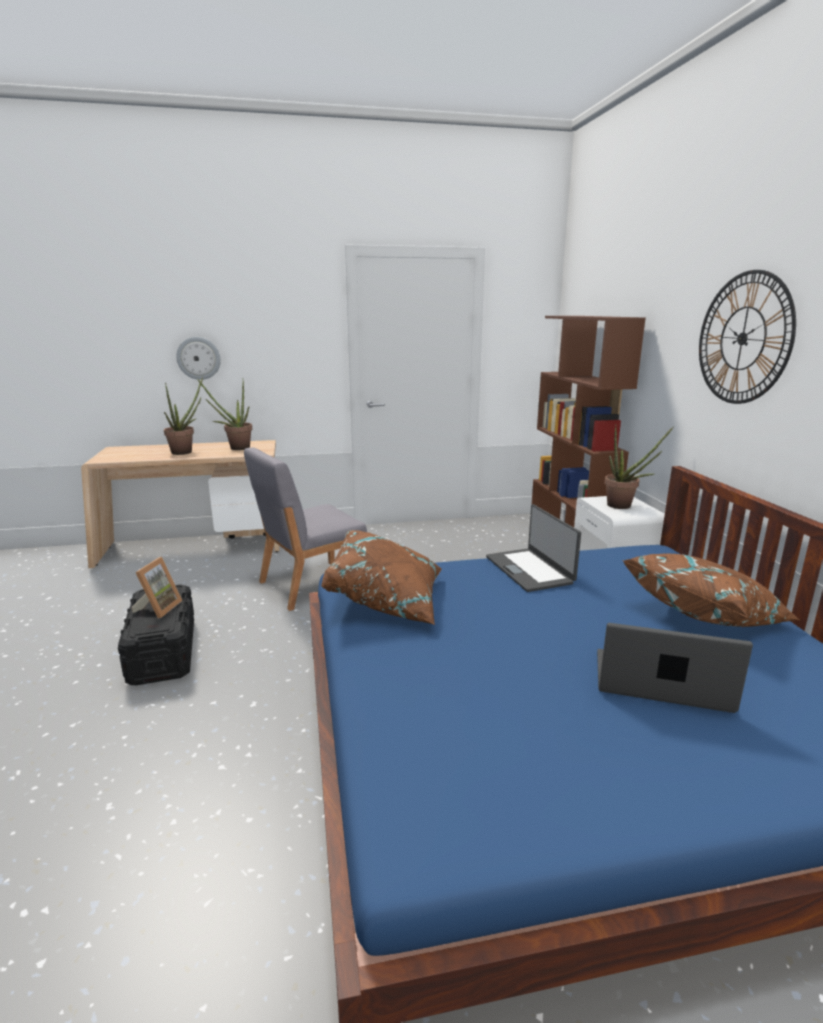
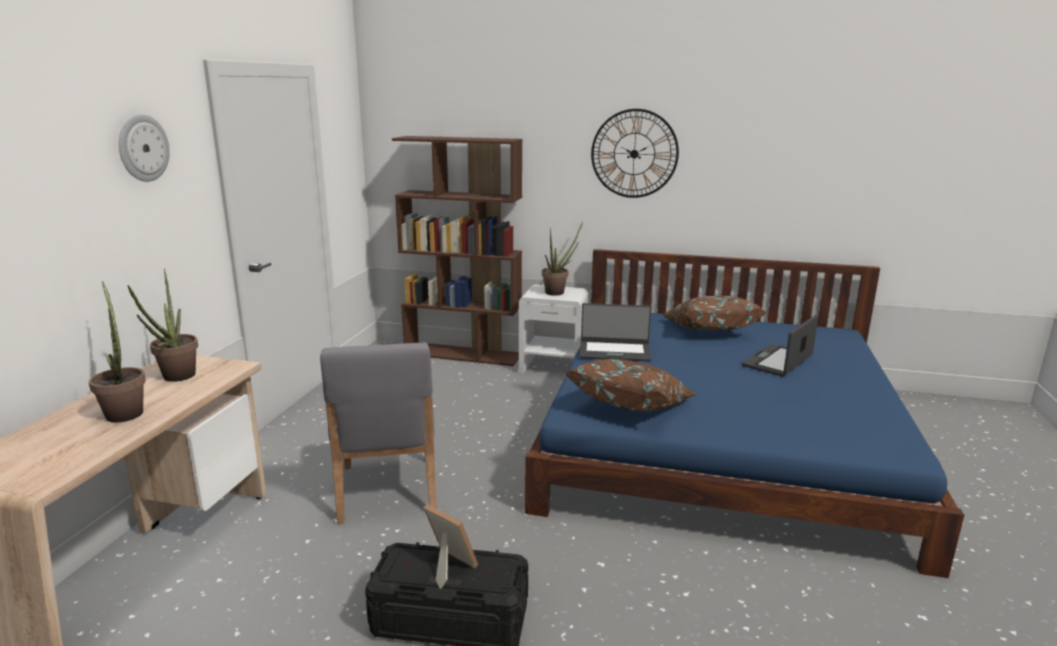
camera: 65 degrees left, 0 degrees up
wall clock [176,337,221,380] -> wall clock moved to [119,114,170,182]

